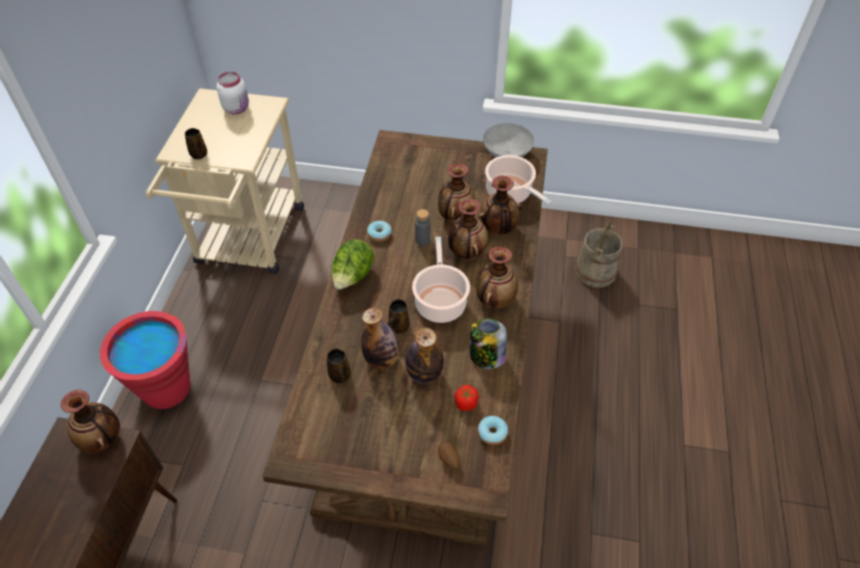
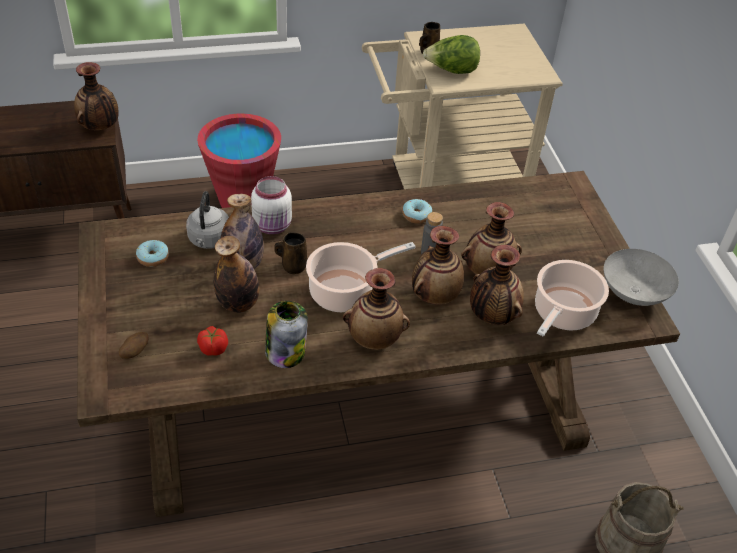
camera: 65 degrees right, 5 degrees down
white jar [217,72,249,114] -> white jar moved to [251,176,292,234]
brown mug [327,348,351,383] -> grey kettle [186,191,229,249]
lettuce [331,239,374,289] -> lettuce moved to [423,35,480,74]
donut [478,416,508,445] -> donut moved to [136,240,169,267]

